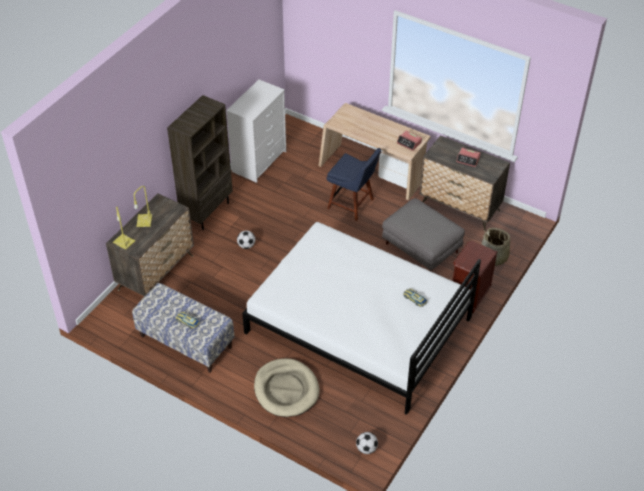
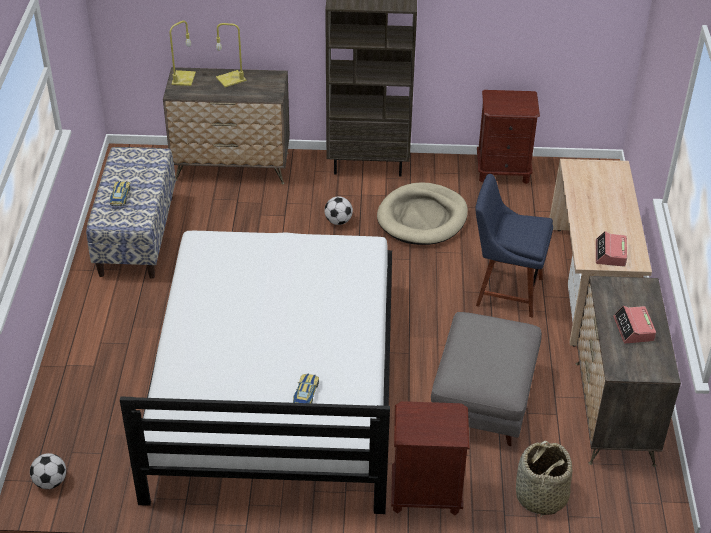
camera: 60 degrees right, 5 degrees down
white dresser [226,80,286,183] -> brown nightstand [477,90,540,184]
beige dog bed [254,358,320,417] -> beige dog bed moved to [377,182,468,245]
blue chair [326,148,381,221] -> blue chair turned 105 degrees clockwise [475,174,553,318]

